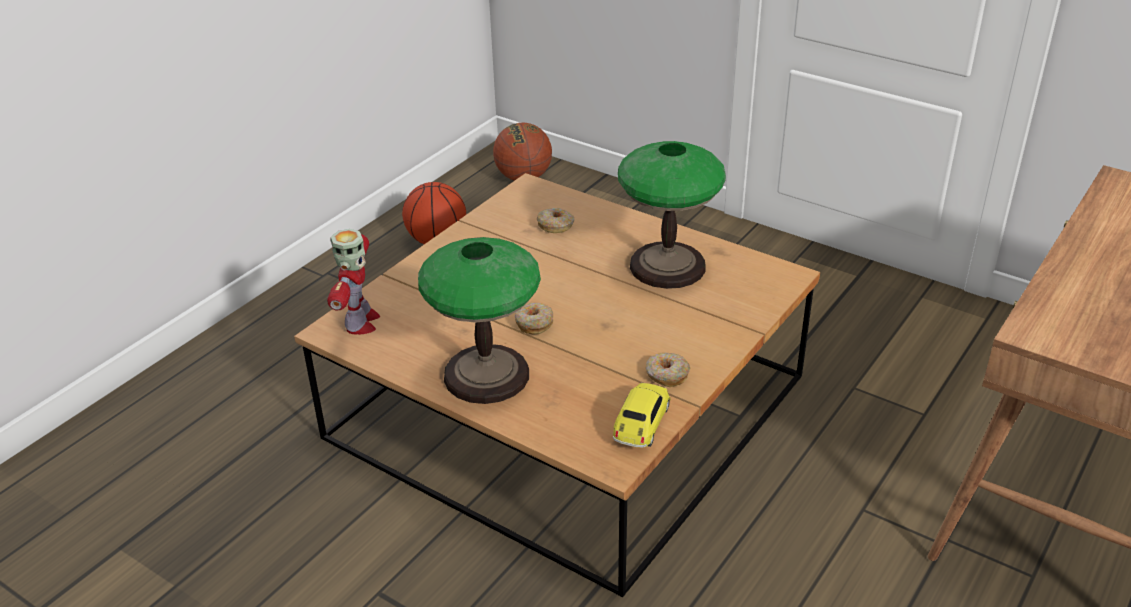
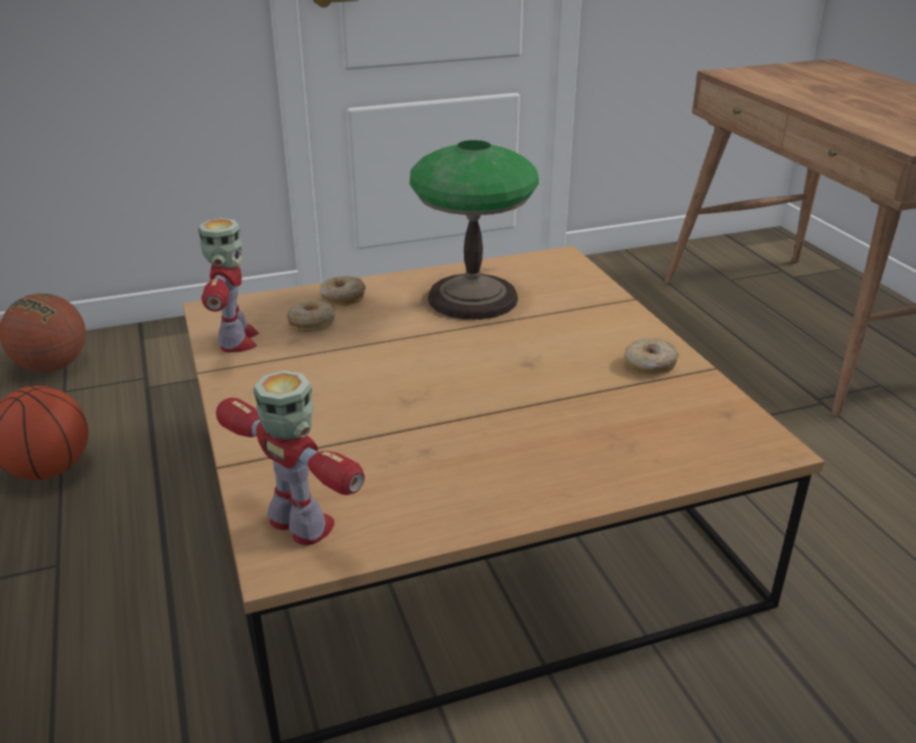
camera: 55 degrees left, 5 degrees down
table lamp [418,237,541,404] -> none
donut [515,303,553,334] -> donut moved to [320,276,366,306]
toy car [613,383,671,447] -> none
none -> toy robot [198,218,259,352]

